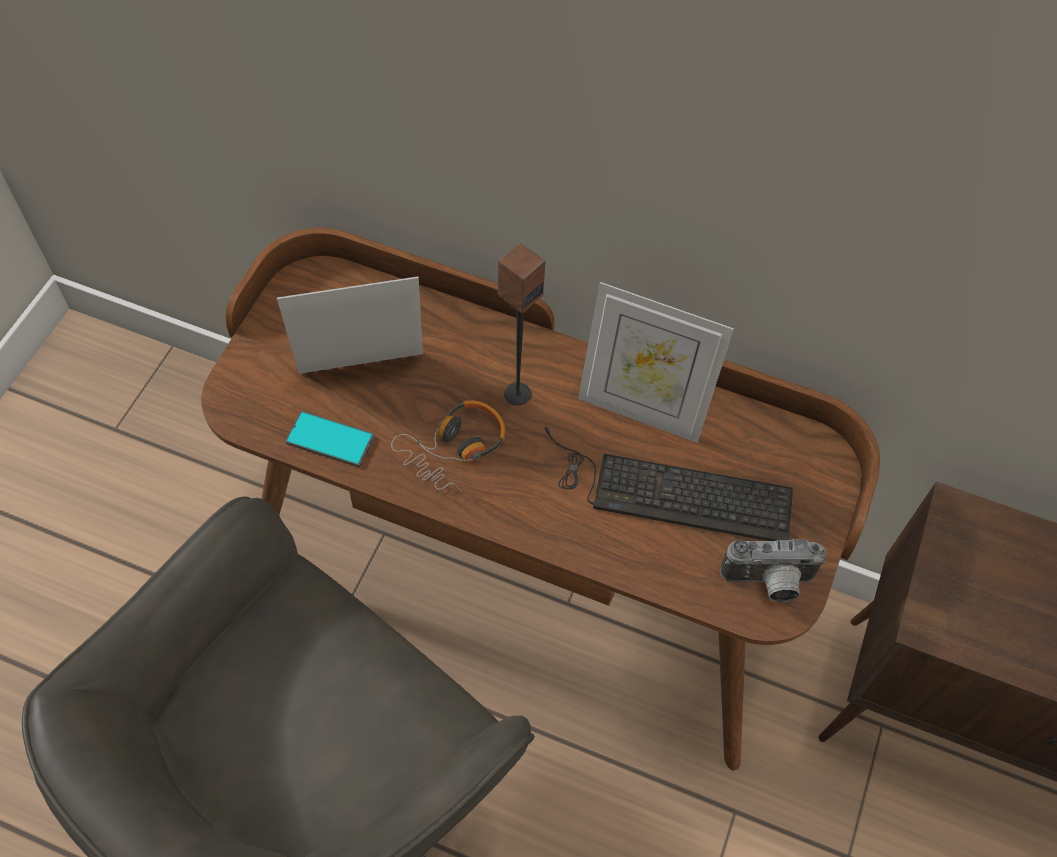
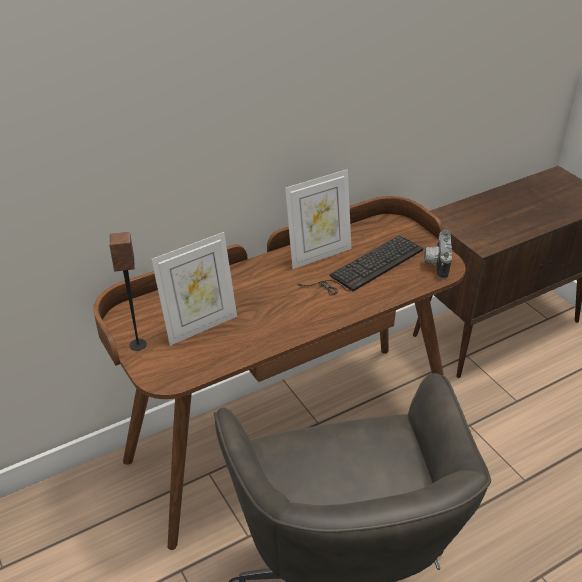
camera: 50 degrees left, 20 degrees down
picture frame [277,277,423,374] -> picture frame turned 150 degrees counterclockwise [151,232,237,346]
phone [285,411,375,467] -> none
headphones [391,400,506,492] -> none
speaker [498,243,545,405] -> speaker moved to [109,232,147,351]
camera [720,539,826,602] -> camera turned 150 degrees clockwise [424,229,452,279]

